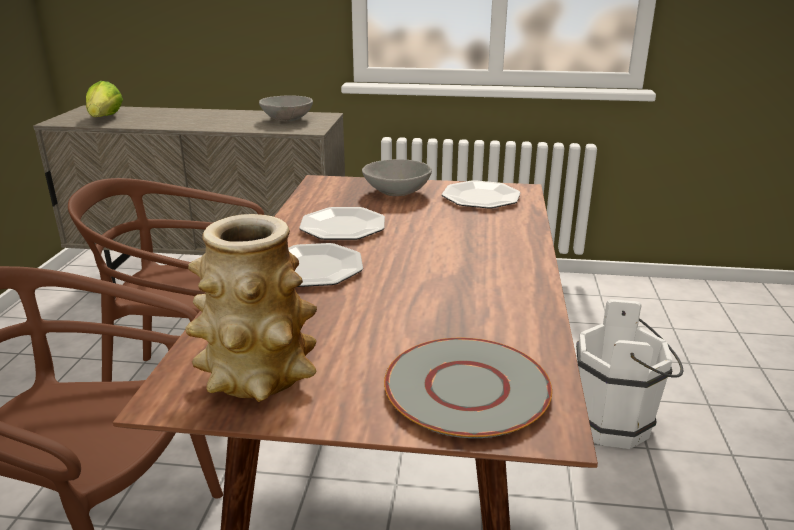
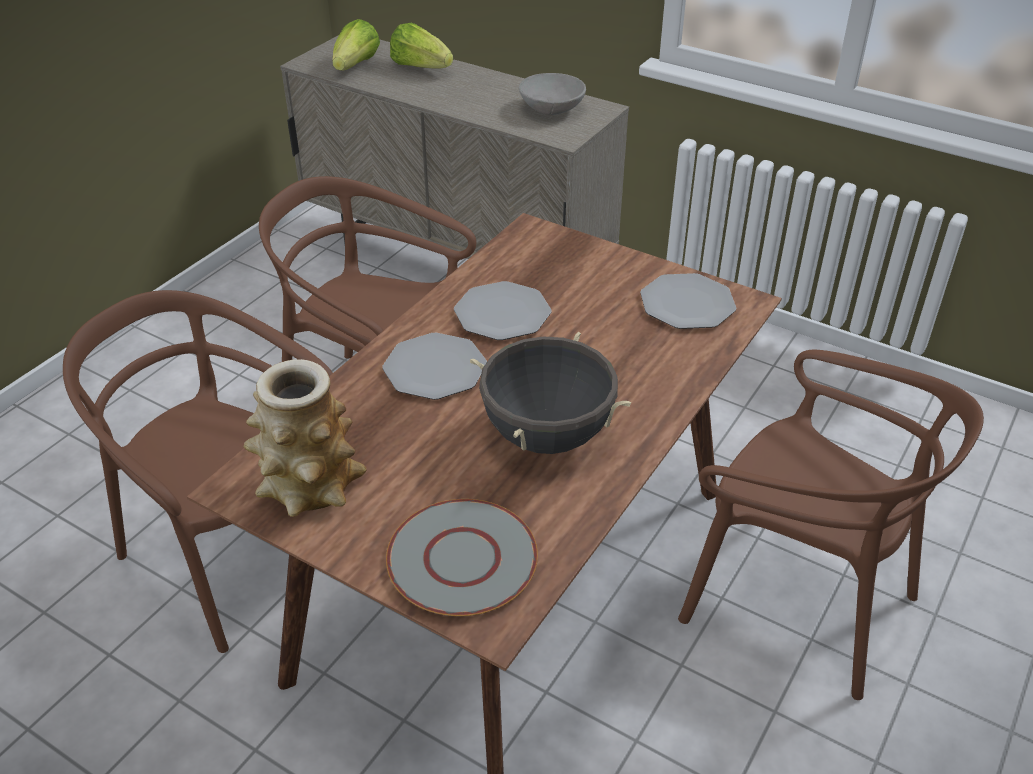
camera: 25 degrees right, 15 degrees up
grey bowl [362,159,432,196] -> none
white bucket [576,299,683,449] -> brown chair [678,350,984,700]
none -> lettuce [390,23,453,69]
none -> black cooking pot [470,332,631,454]

